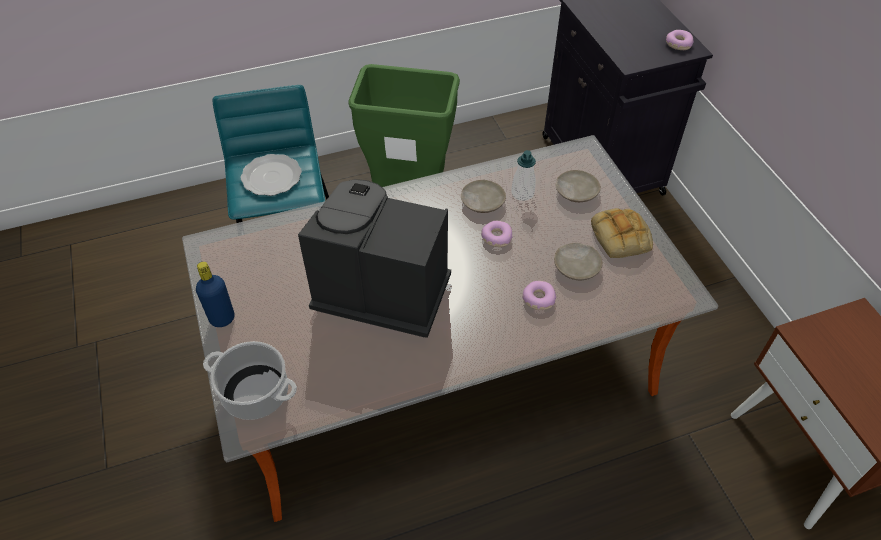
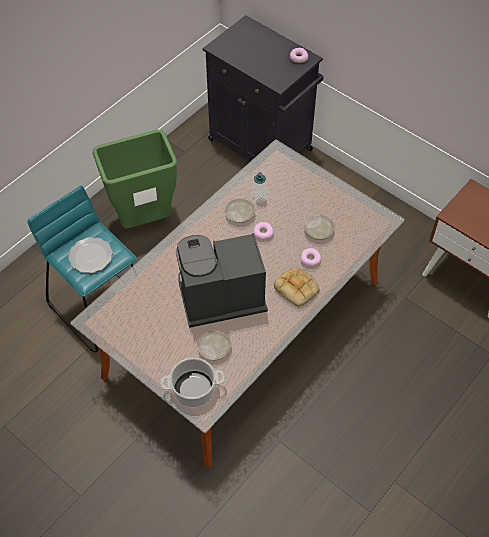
camera: 30 degrees left, 5 degrees up
blue bottle [196,262,234,327] -> none
beige plate [556,170,601,202] -> beige plate moved to [197,331,231,360]
bread [591,208,653,258] -> bread moved to [274,267,320,307]

